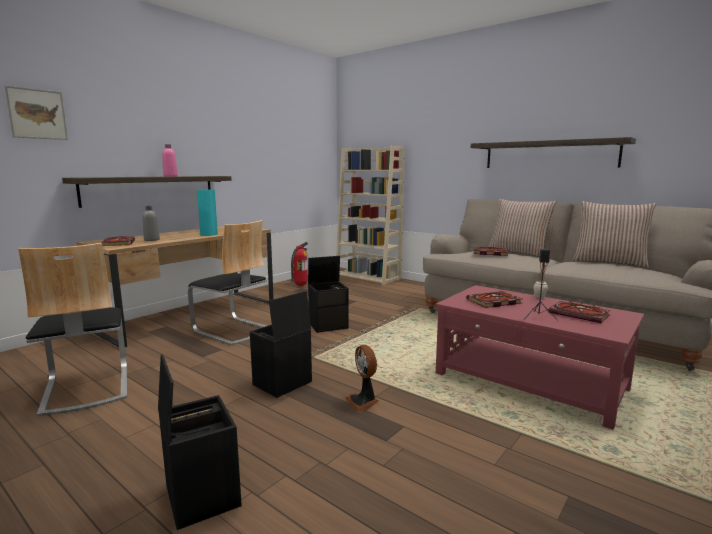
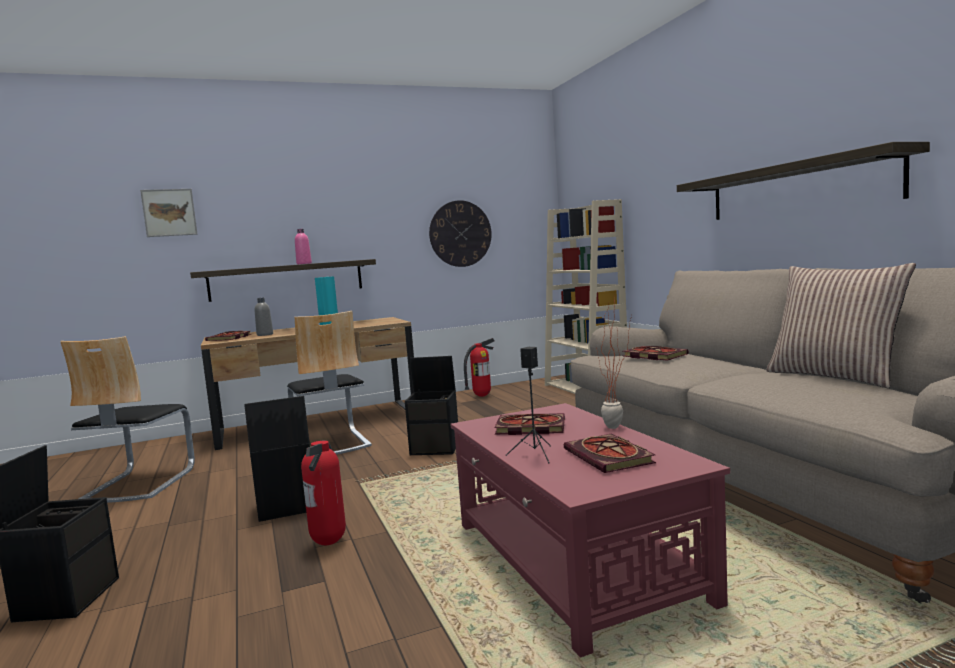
camera: 30 degrees right, 5 degrees down
fan [345,345,379,412] -> fire extinguisher [301,440,346,545]
pillow [488,199,557,257] -> none
none -> wall clock [429,200,492,267]

